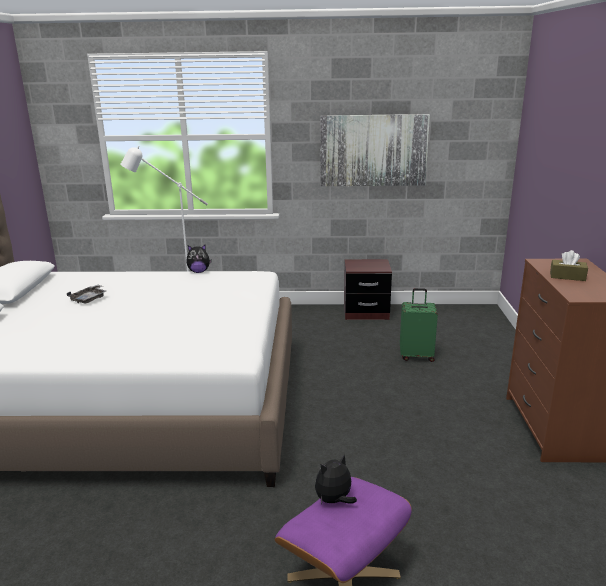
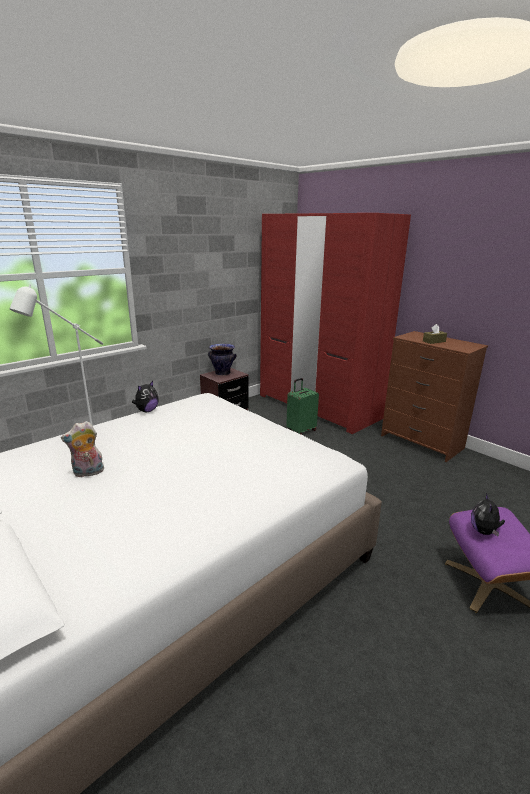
camera: 45 degrees left, 0 degrees up
grey tray [67,285,106,304] -> plush toy [61,421,104,477]
picture [320,114,430,186] -> none
none -> vase [208,344,237,376]
none -> red wardrobe [260,213,411,434]

